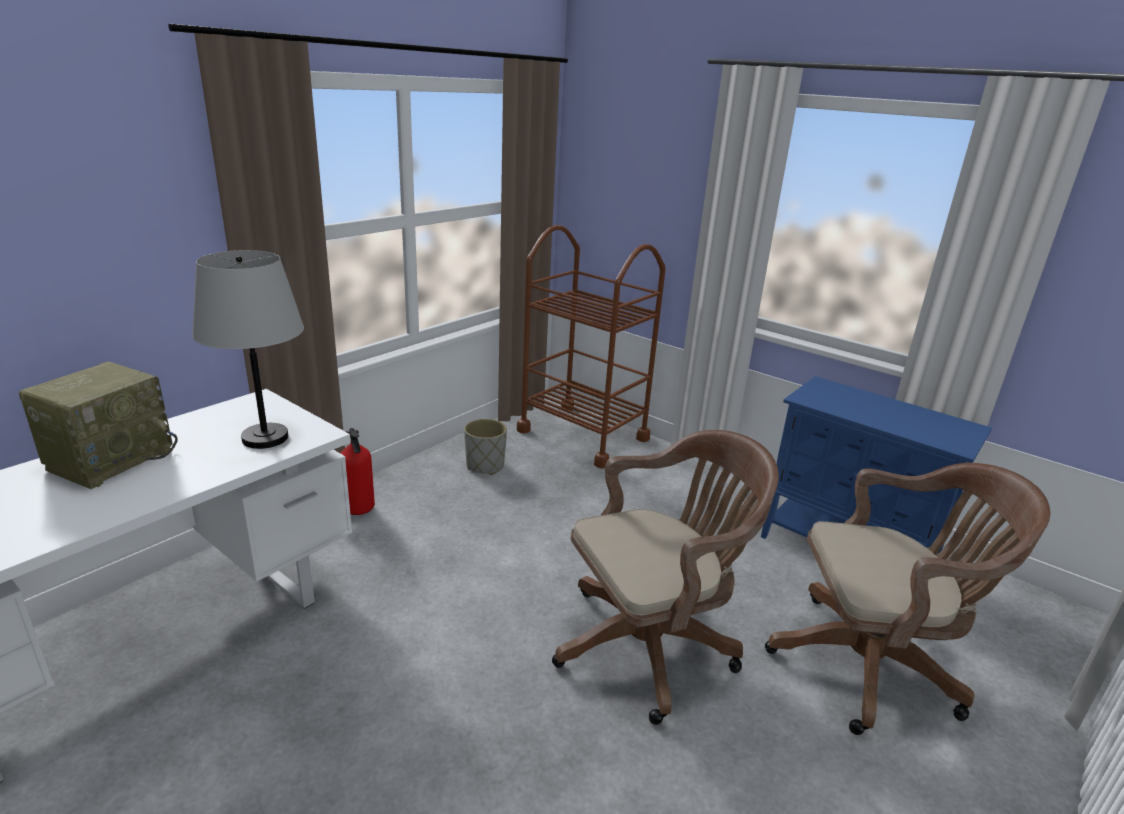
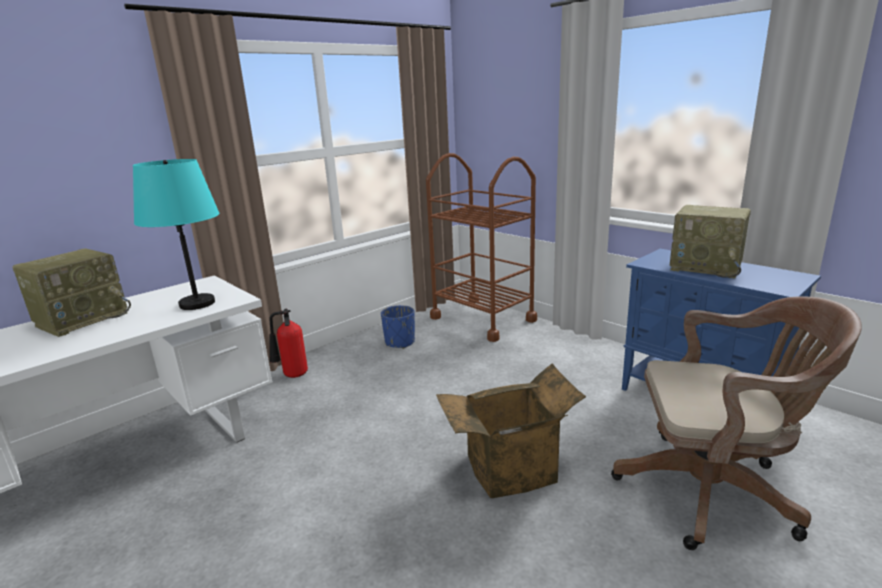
camera: 10 degrees right, 5 degrees down
grey table lamp [192,250,304,449] -> turquoise table lamp [133,159,220,310]
grey planter [464,419,507,475] -> blue planter [381,305,415,349]
brown office chair [552,430,779,725] -> cardboard box [436,364,586,498]
none -> radio [670,205,751,278]

